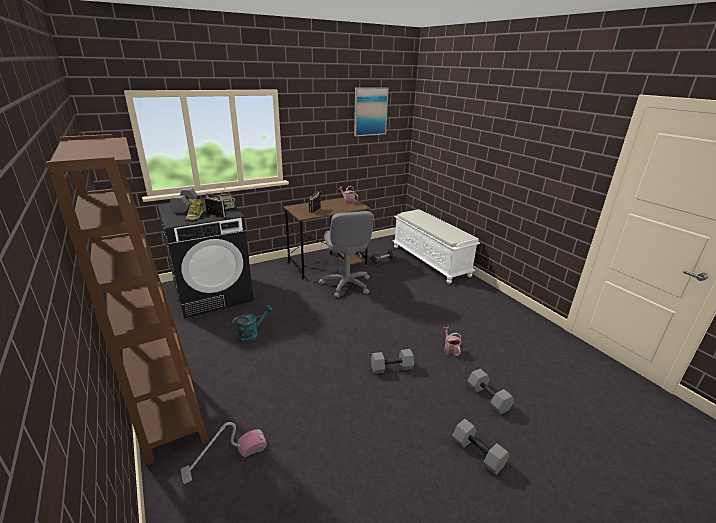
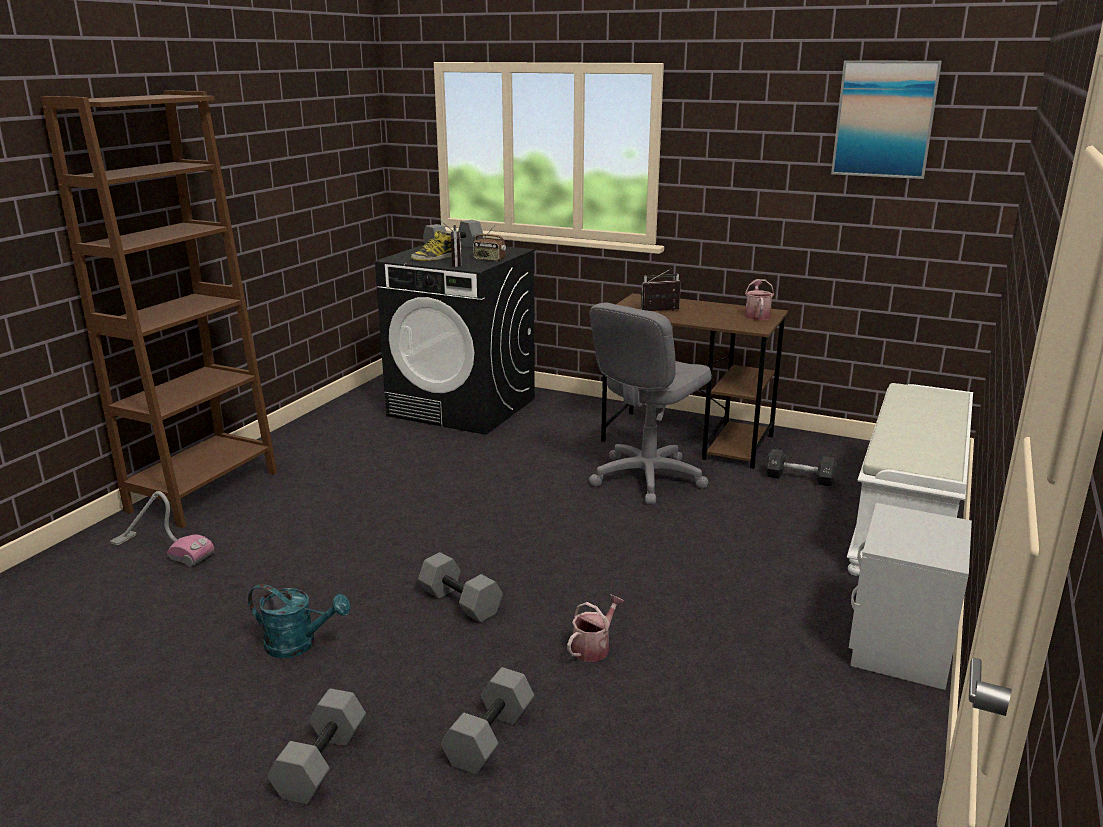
camera: 55 degrees right, 5 degrees down
turquoise watering can [231,305,273,342] -> turquoise watering can moved to [248,584,351,658]
none -> grey nightstand [849,503,972,690]

